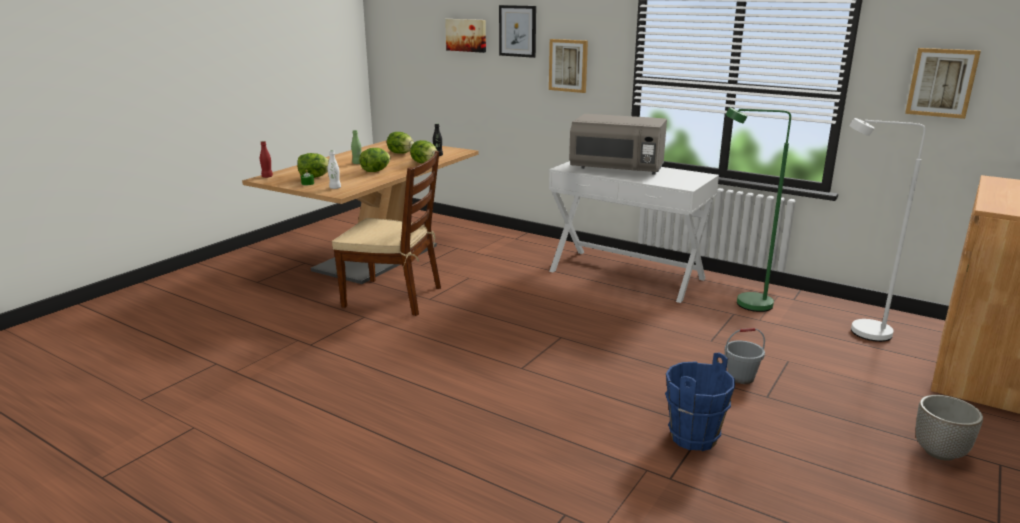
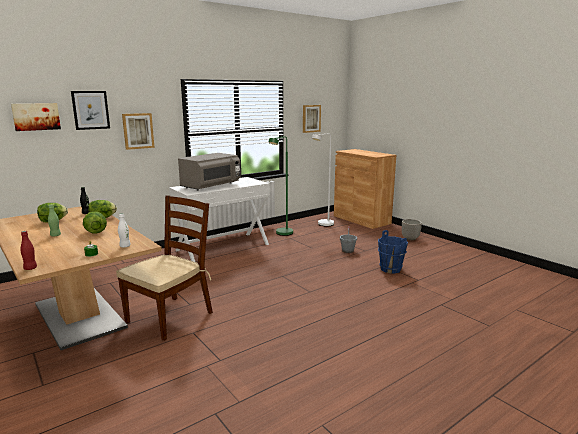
camera: 70 degrees left, 5 degrees down
lettuce [297,153,329,178] -> none

